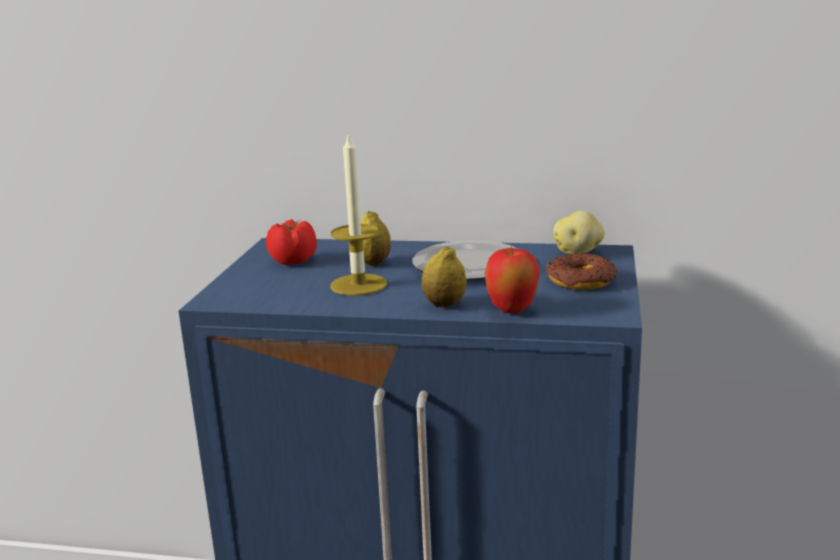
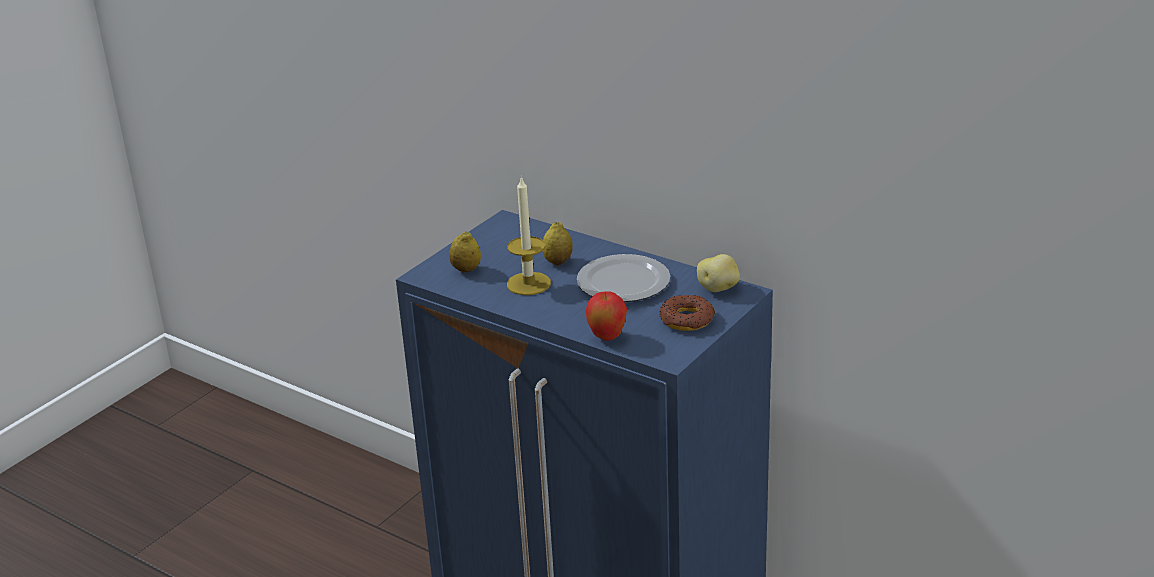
camera: 25 degrees right, 10 degrees up
tomato [266,219,317,265] -> none
lemon [422,246,466,307] -> lemon moved to [449,231,481,272]

